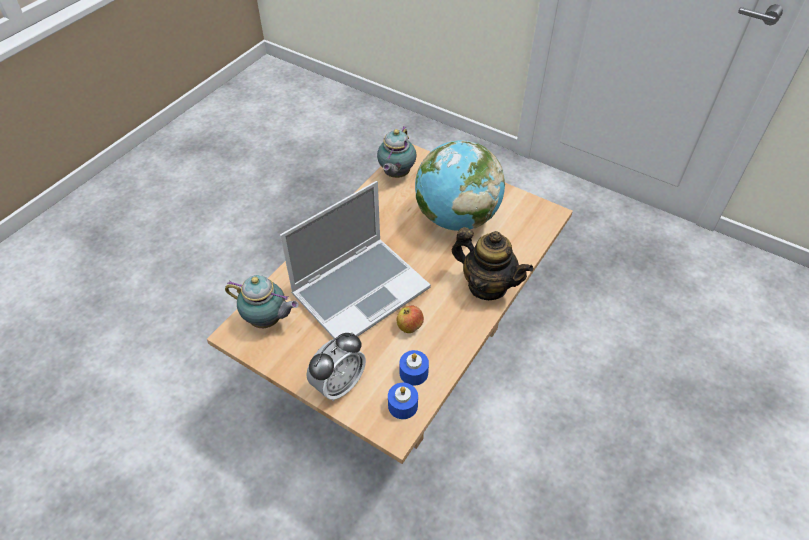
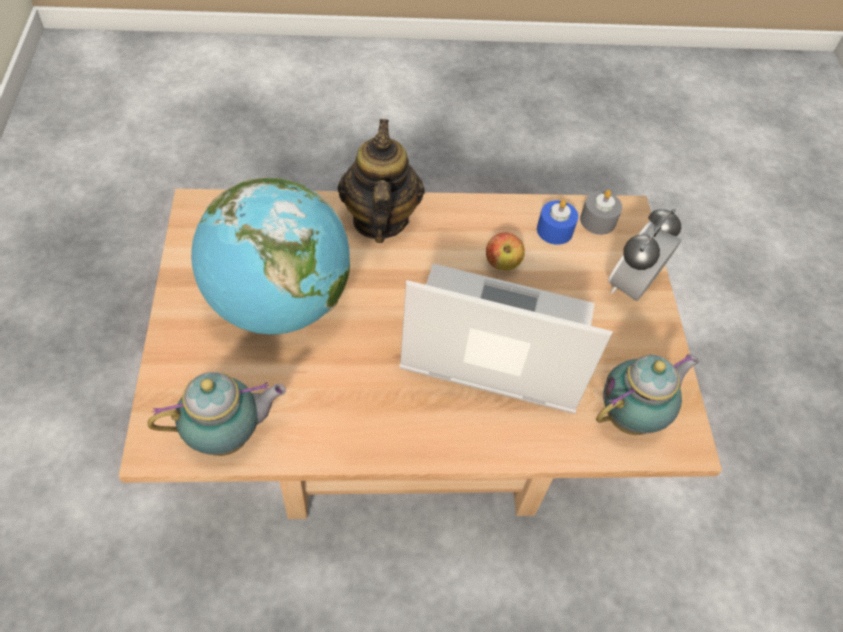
camera: 130 degrees left, 5 degrees up
teapot [225,275,299,328] -> teapot turned 75 degrees clockwise [596,354,699,435]
alarm clock [306,332,366,401] -> alarm clock turned 60 degrees counterclockwise [608,209,681,301]
blue candle [388,383,418,419] -> grey candle [580,190,622,235]

